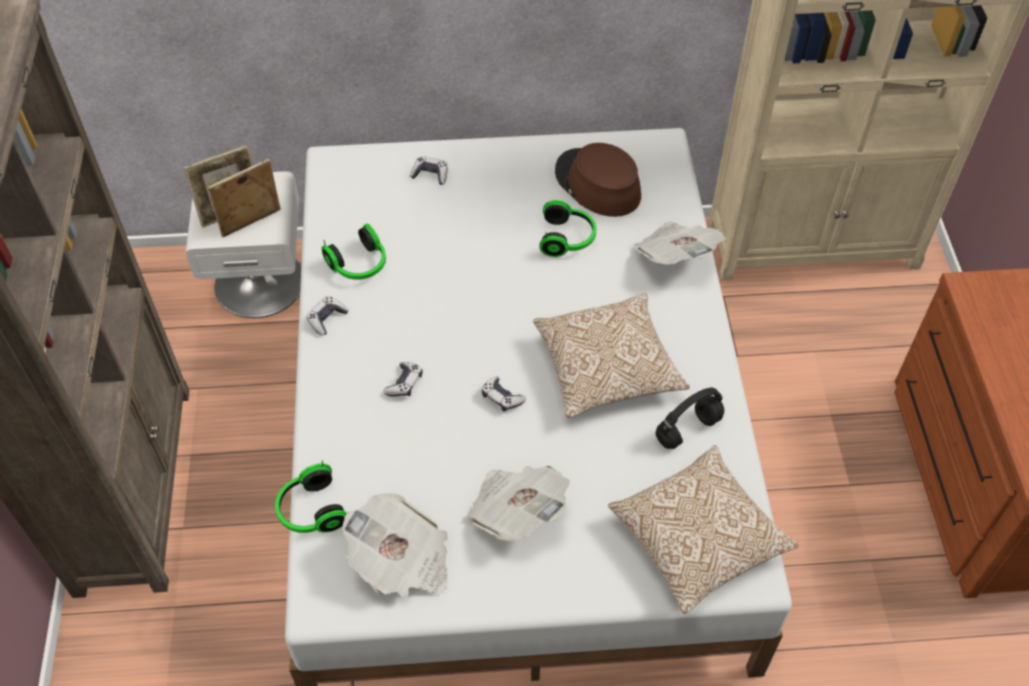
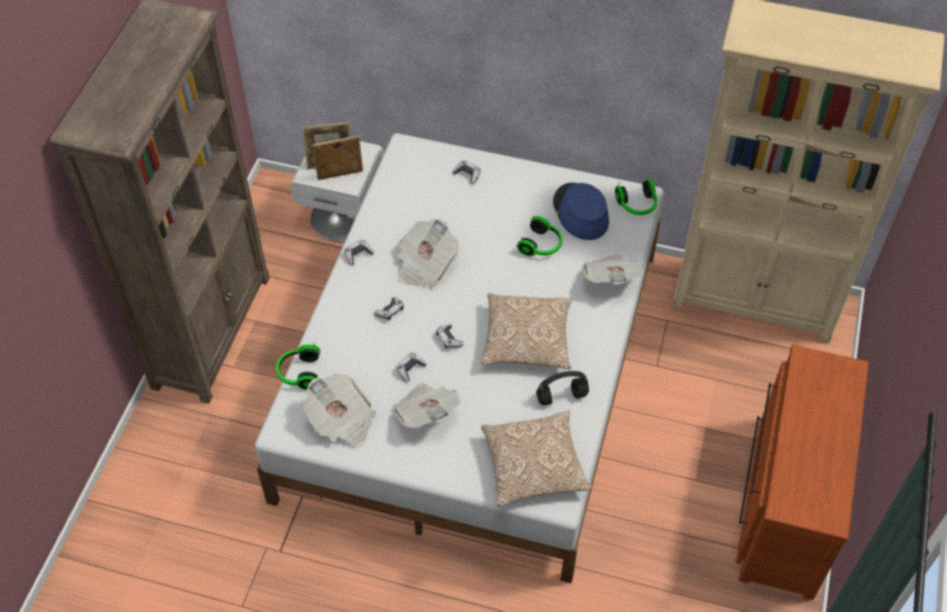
camera: 20 degrees right, 0 degrees up
headphones [322,224,386,280] -> headphones moved to [615,179,658,215]
brown hat [555,143,641,217] -> blue hat [553,183,609,240]
none -> game controller [396,352,427,382]
none -> newspaper [398,219,459,287]

